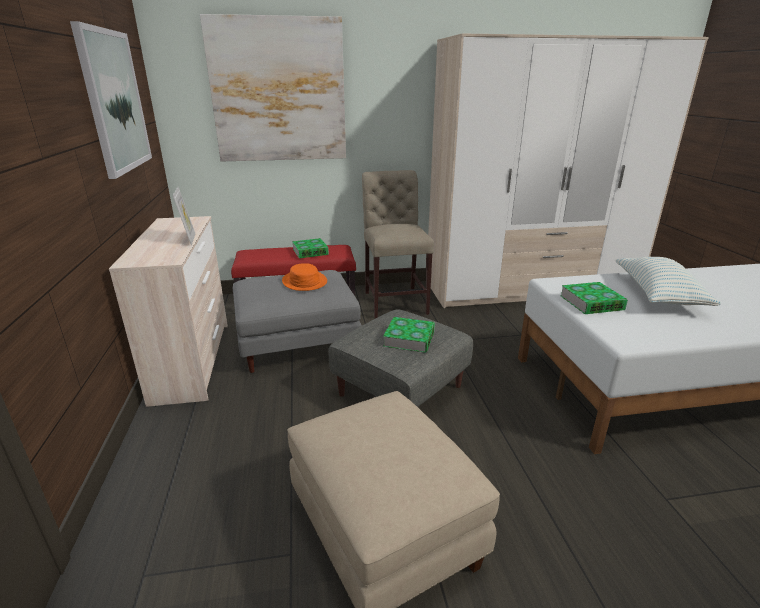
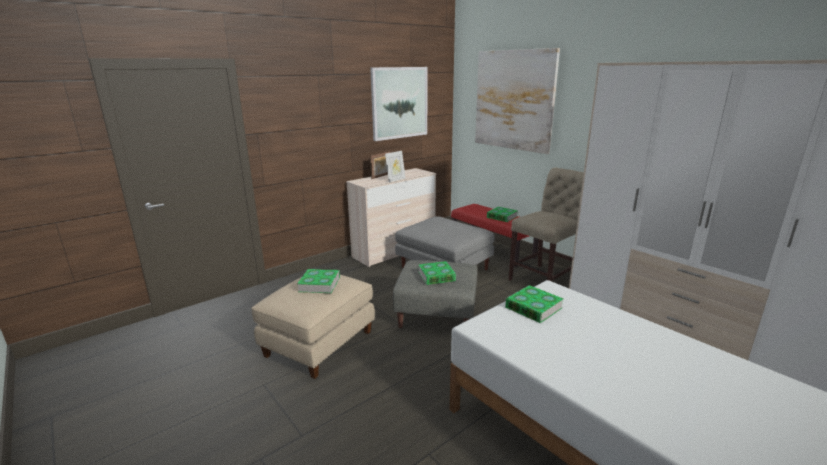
camera: 60 degrees right, 5 degrees down
orange hat [282,263,327,291] -> none
pillow [615,257,721,306] -> none
none -> book [297,269,340,293]
none -> picture frame [370,151,390,179]

